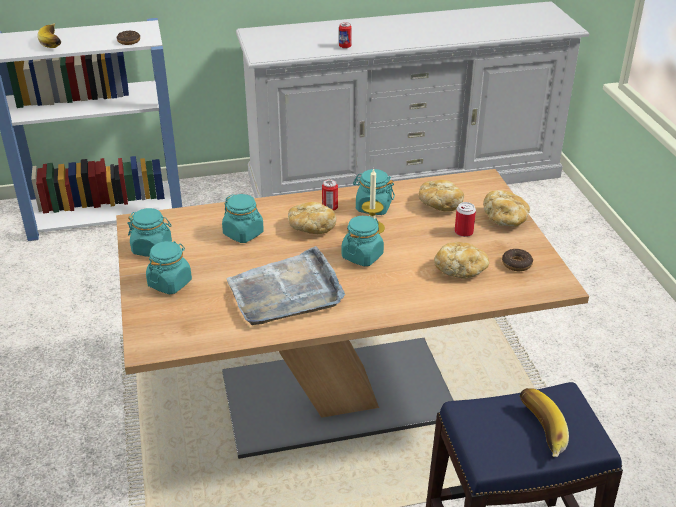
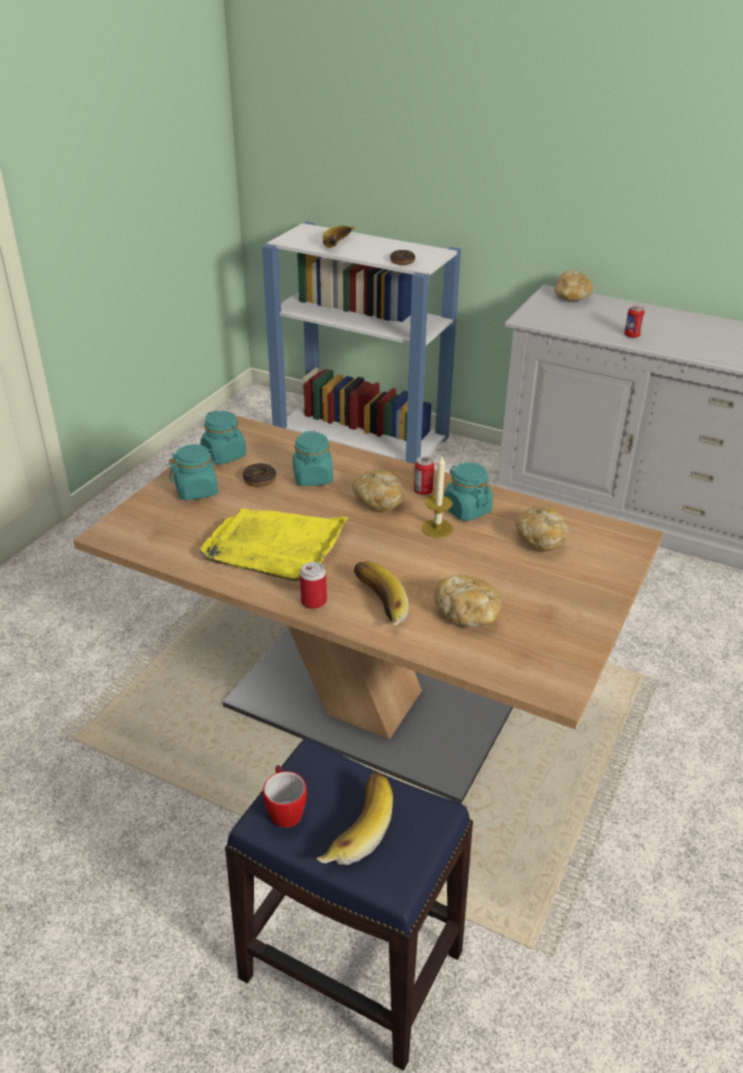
camera: 40 degrees right, 0 degrees up
grey tray [226,246,345,325] -> yellow tray [199,508,349,581]
turquoise jar [342,216,384,266] -> none
can [455,202,476,237] -> can moved to [300,562,327,609]
bread [483,190,530,227] -> bread moved to [555,270,593,301]
donut [502,249,533,271] -> donut moved to [243,463,276,487]
none -> mug [263,765,307,828]
none -> banana [354,562,409,626]

